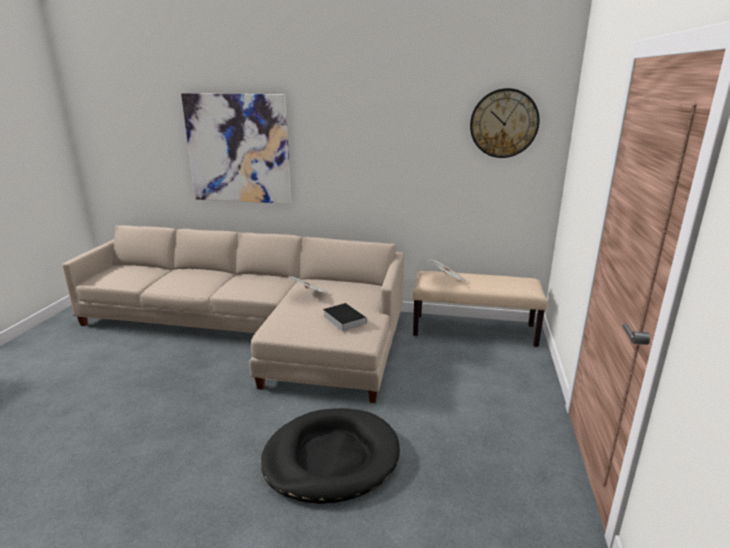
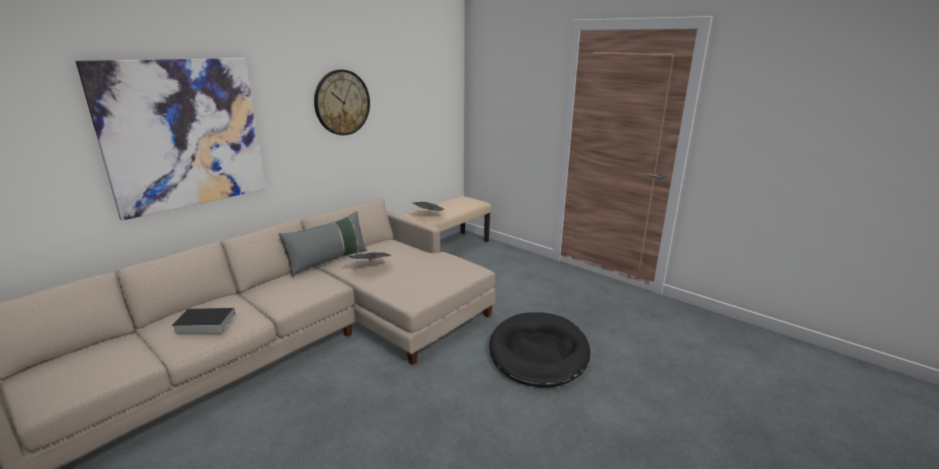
camera: 60 degrees left, 0 degrees up
book [323,303,367,331] -> book moved to [172,308,235,334]
wall clock [470,88,540,158] -> wall clock moved to [314,69,370,135]
none -> grey pillow [278,211,367,277]

